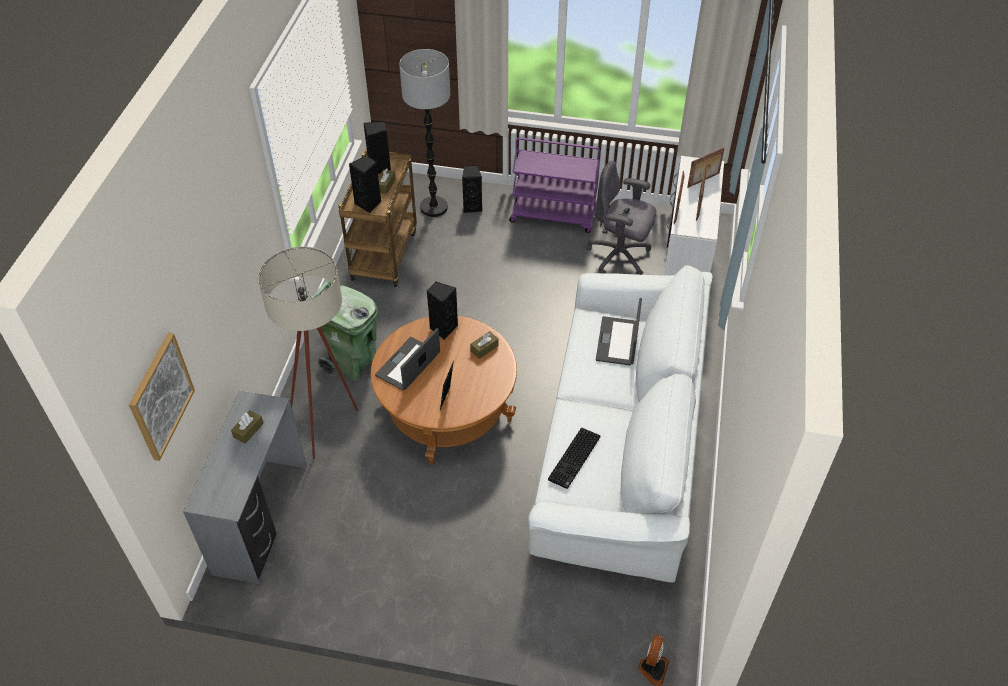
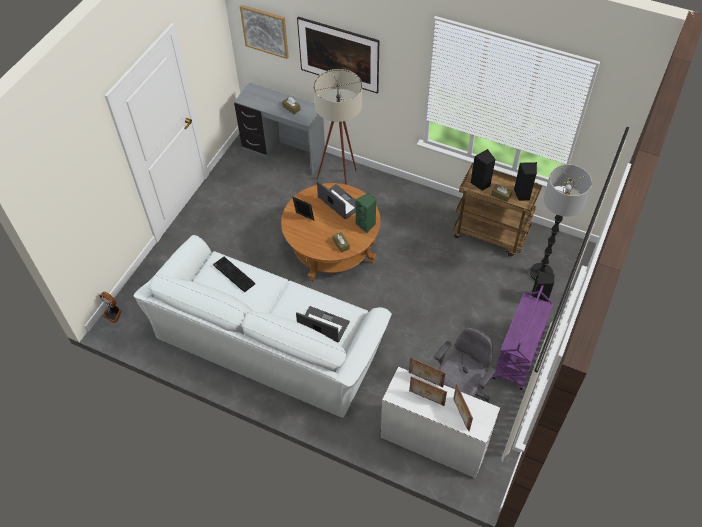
camera: 105 degrees right, 5 degrees up
green trash can [310,280,378,381] -> none
black speaker [427,282,458,340] -> green speaker [355,193,376,233]
none -> picture [297,17,379,94]

